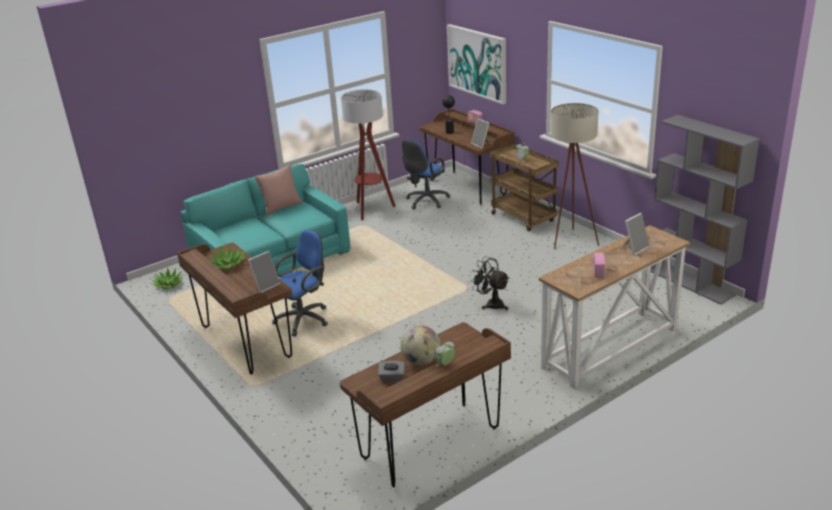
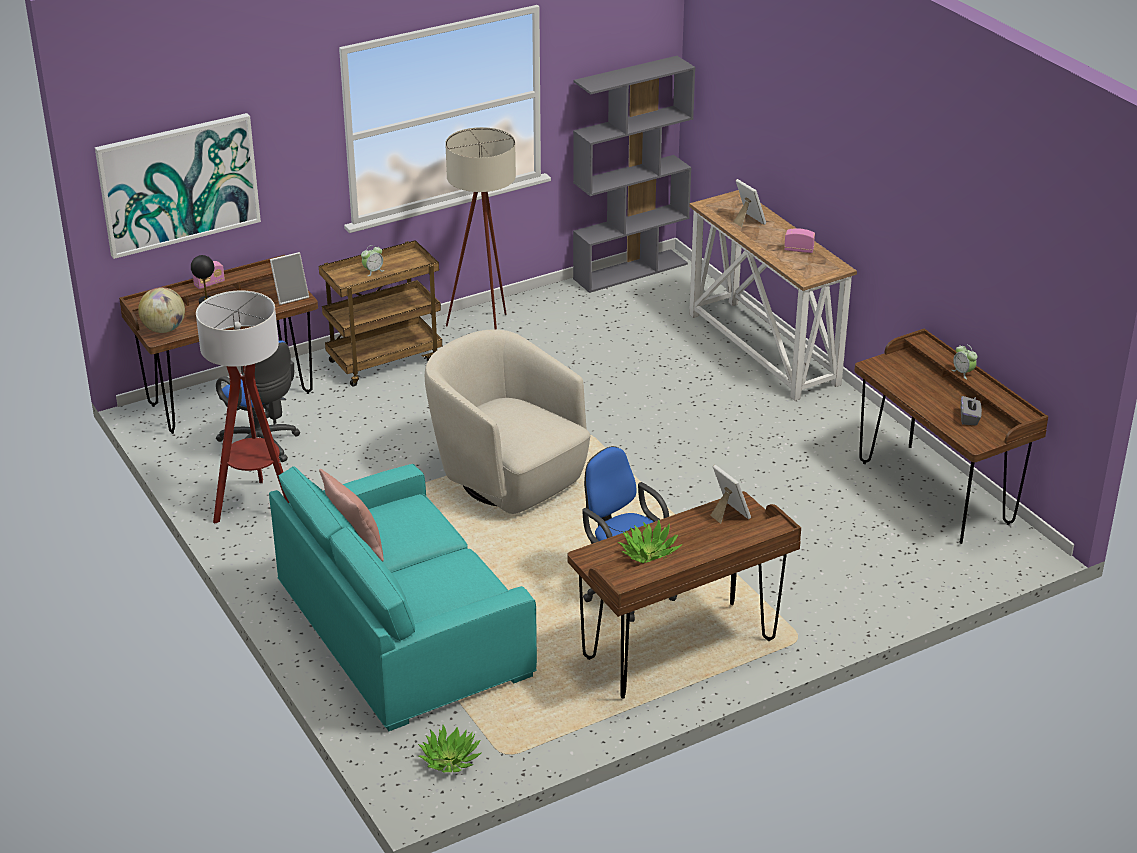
camera: 85 degrees left, 5 degrees up
globe [400,325,441,366] -> globe moved to [138,287,185,333]
black fan [470,256,510,310] -> none
none -> beige armchair [425,329,591,514]

